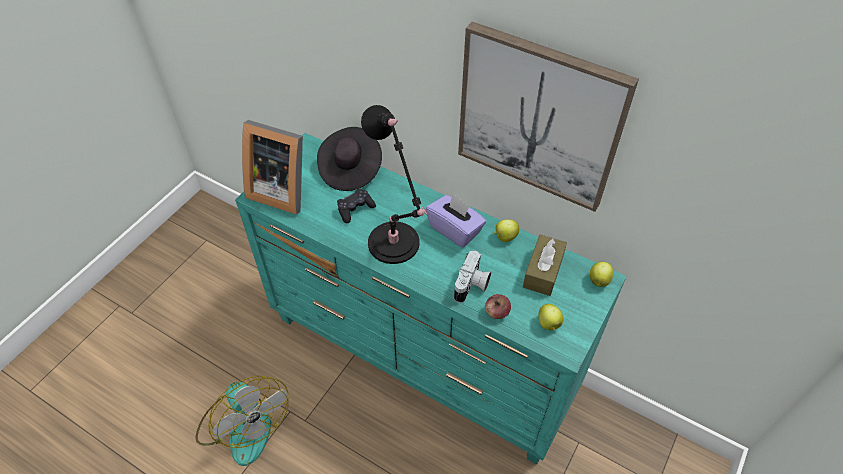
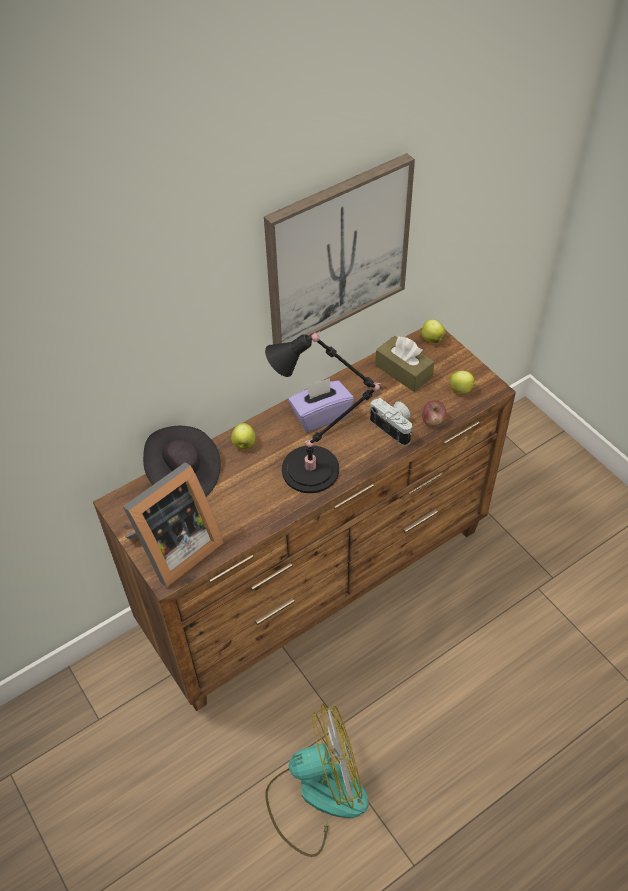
camera: 65 degrees left, 0 degrees up
turquoise dresser [235,133,627,464] -> brown dresser [93,327,516,711]
black game controller [337,189,376,223] -> none
apple [494,219,519,242] -> apple moved to [231,423,255,449]

